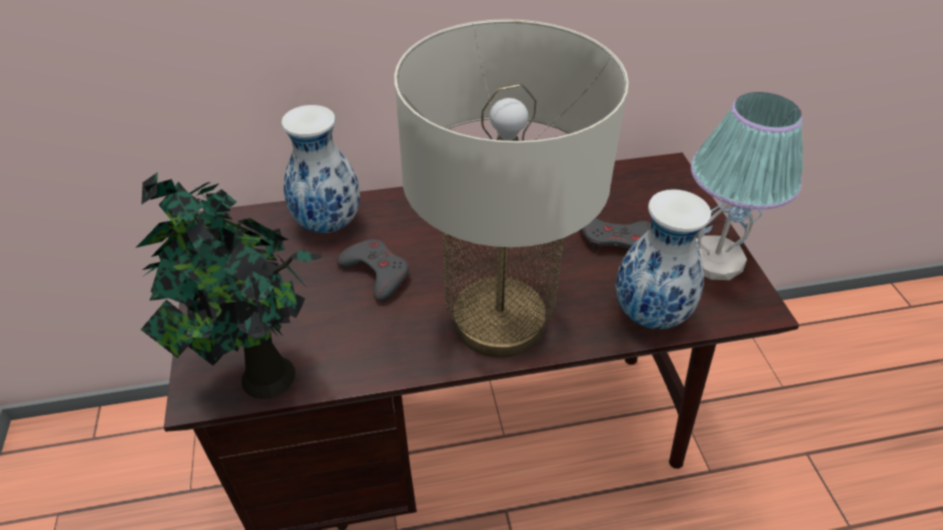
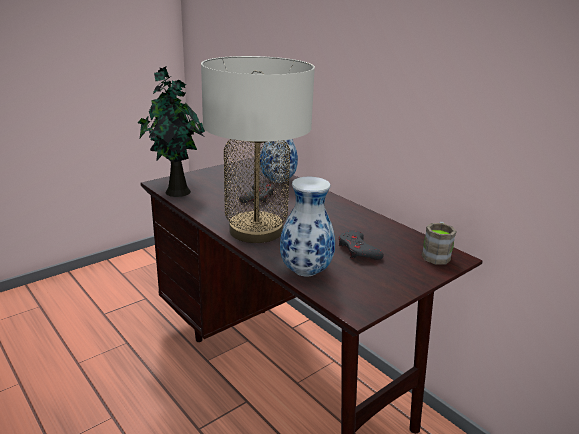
camera: 60 degrees right, 20 degrees down
table lamp [691,92,803,280] -> none
none -> brown mug [421,222,457,265]

